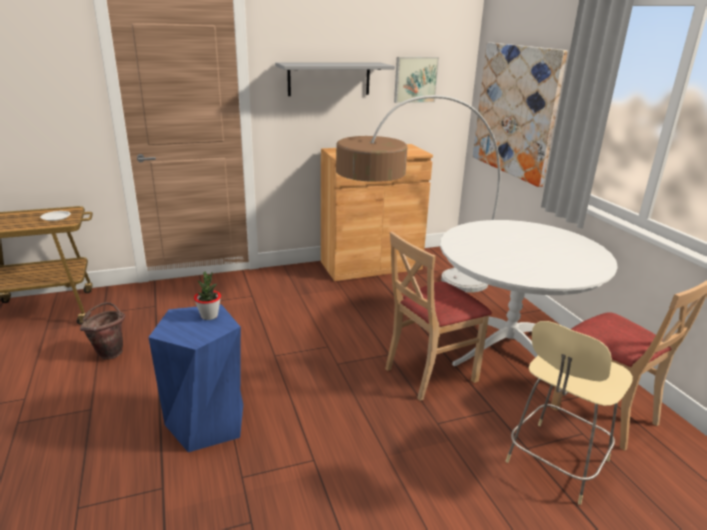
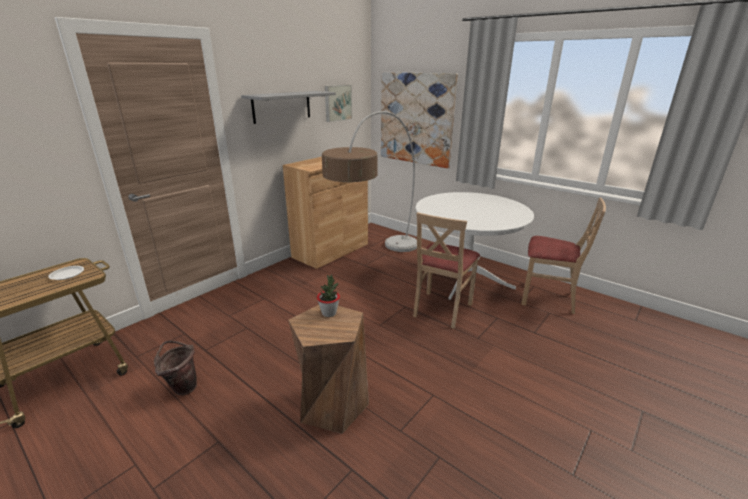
camera: 30 degrees left, 0 degrees up
blue stool [148,304,243,452] -> brown stool [288,305,369,434]
beige chair [506,321,633,505] -> none

